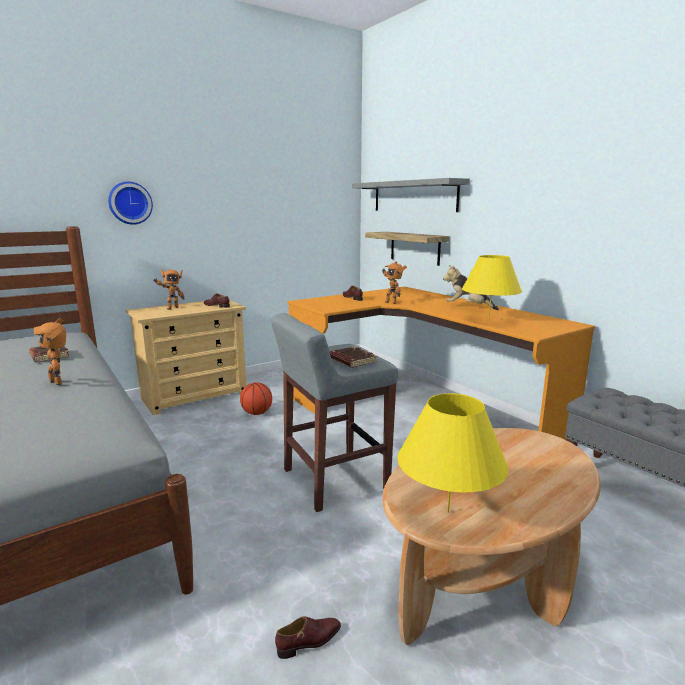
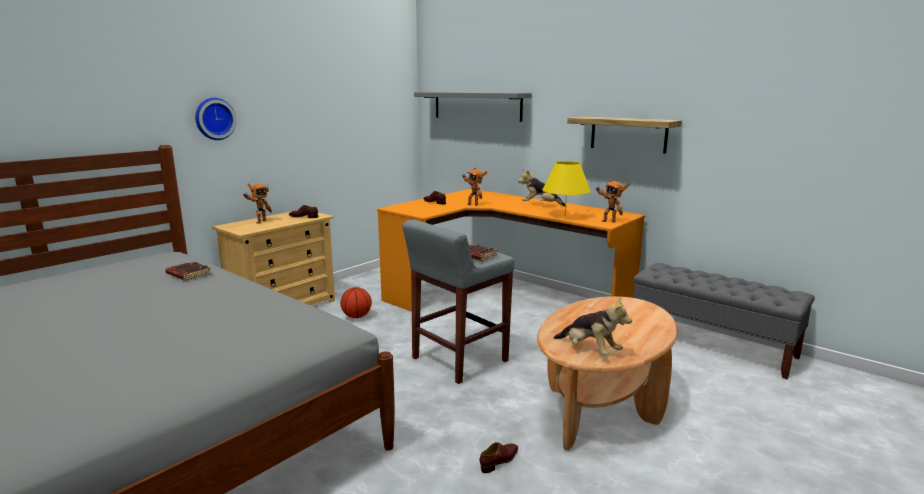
camera: 15 degrees left, 0 degrees up
toy robot [34,318,66,385] -> toy robot moved to [595,179,630,222]
shelf [365,232,449,266] -> shelf moved to [567,117,682,154]
yellow table lamp [397,393,508,513] -> plush toy [554,296,632,355]

